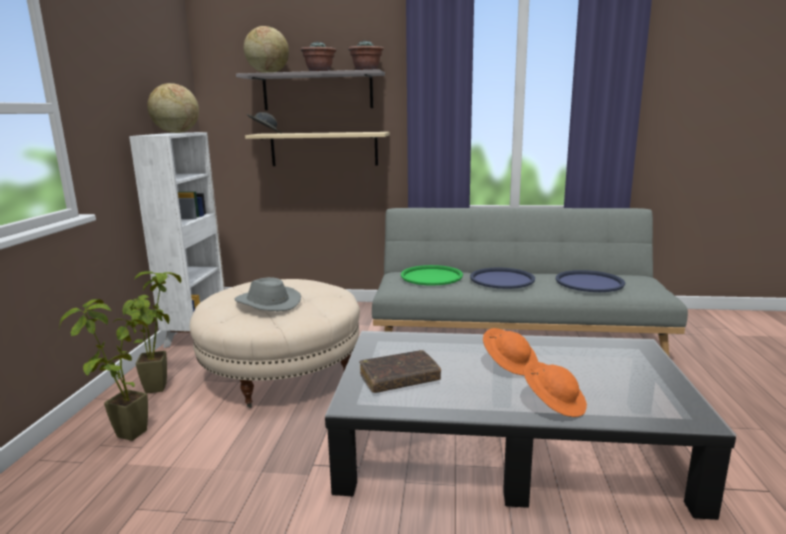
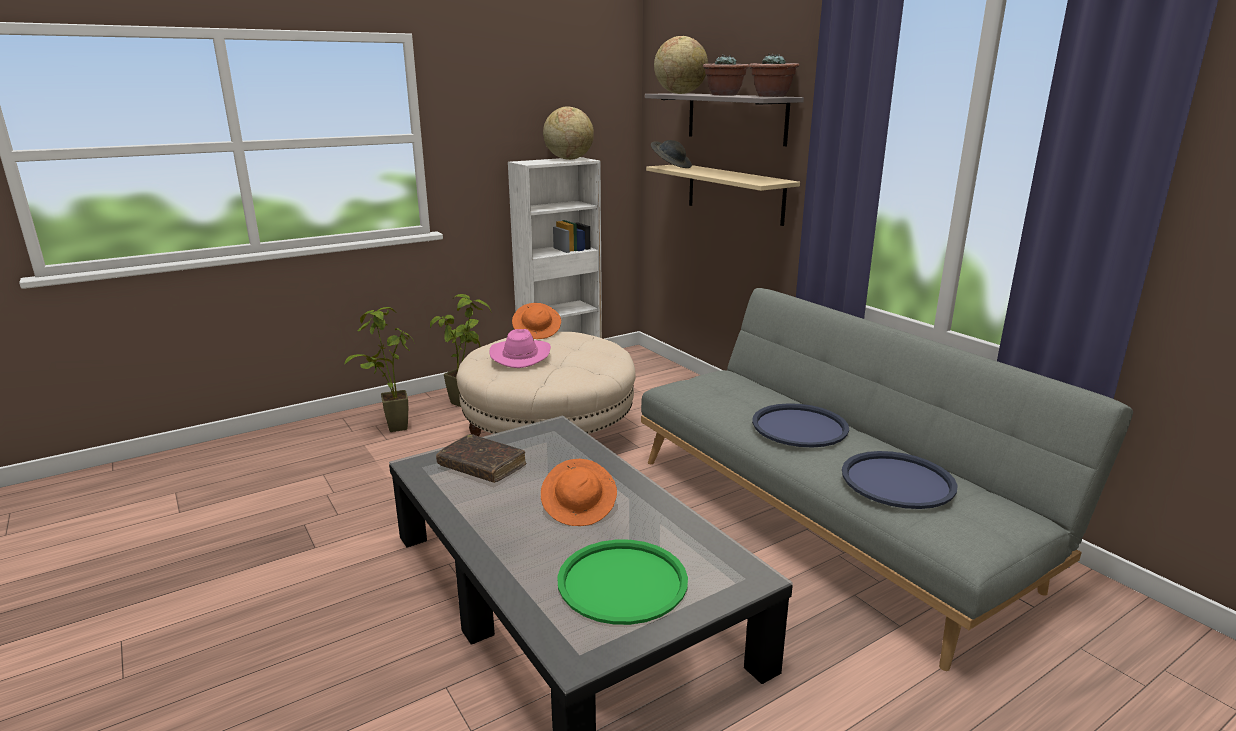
camera: 50 degrees right, 5 degrees up
grey hat [234,277,301,311] -> pink hat [490,329,551,368]
green tray [401,265,463,286] -> green tray moved to [557,540,688,625]
orange hat [524,361,587,417] -> orange hat moved to [512,303,561,339]

